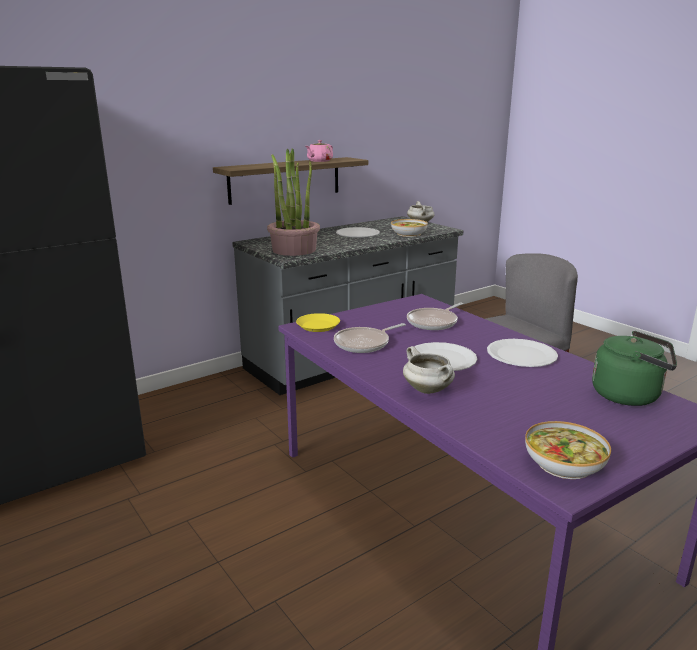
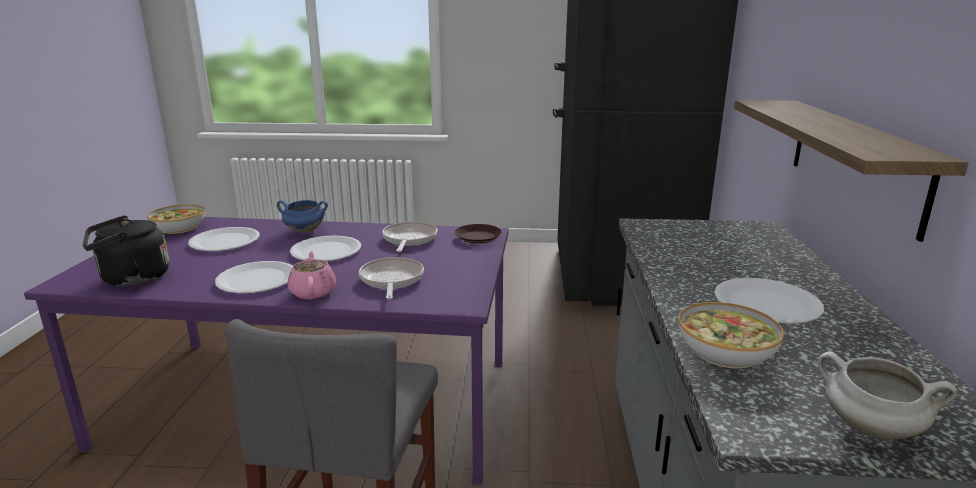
camera: 130 degrees right, 0 degrees up
potted plant [267,148,320,256] -> none
yellow plate [296,313,340,332] -> brown plate [455,224,502,244]
pink teapot [306,140,333,162] -> pink teapot moved to [288,251,336,299]
white cooking pot [403,346,455,394] -> blue cooking pot [277,200,328,233]
green kettle [592,331,677,406] -> black kettle [83,215,169,286]
none -> white plate [188,227,260,251]

